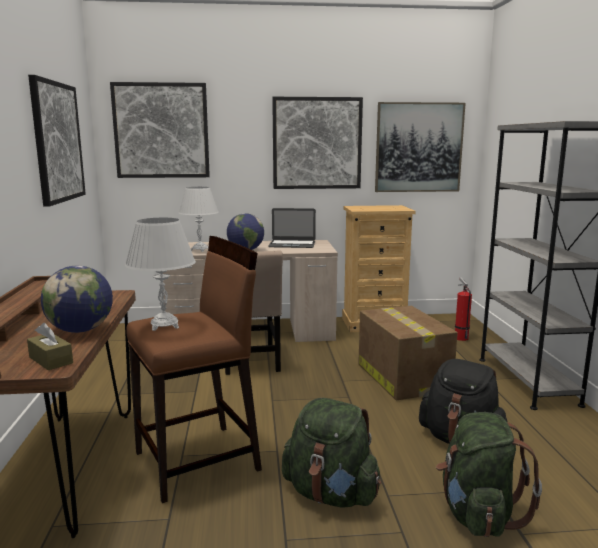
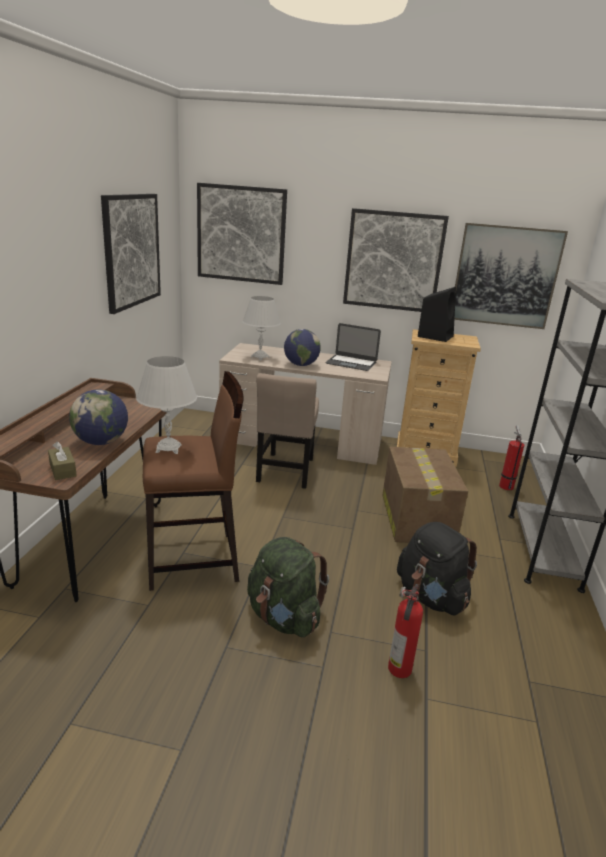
camera: 15 degrees right, 10 degrees up
green backpack [436,412,542,537] -> fire extinguisher [388,584,423,678]
none -> black speaker [418,287,456,342]

